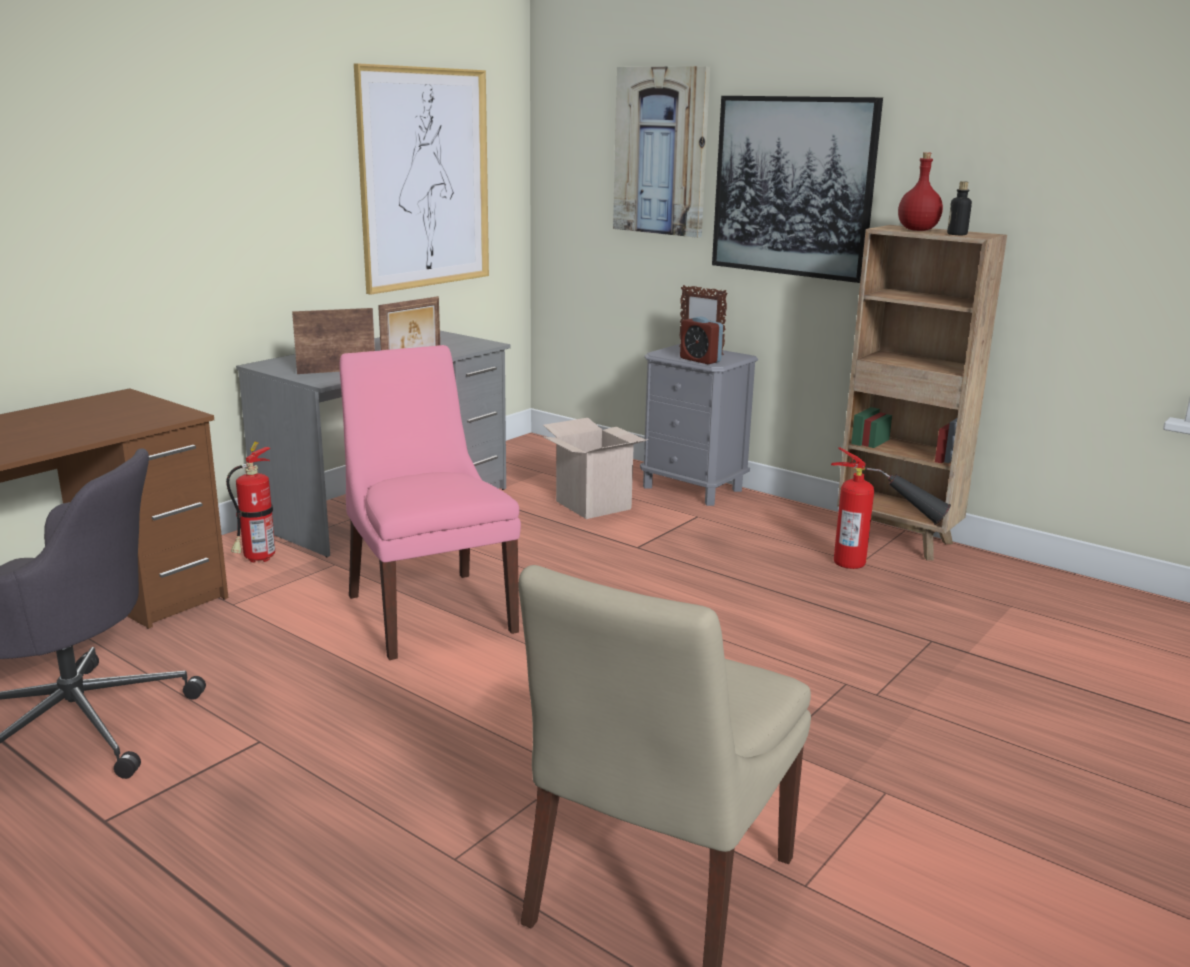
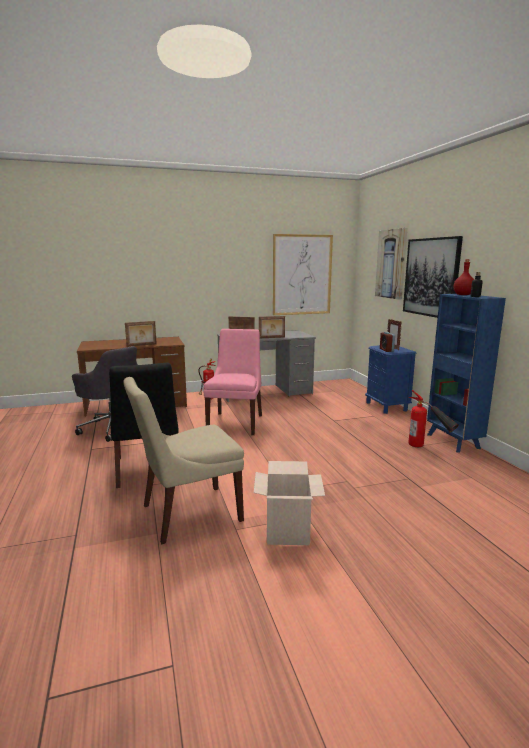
camera: 35 degrees right, 5 degrees down
cardboard box [543,418,649,519] -> cardboard box moved to [254,461,325,545]
grey nightstand [640,344,758,506] -> blue nightstand [365,345,417,414]
brown bookcase [837,225,1007,561] -> blue bookcase [427,294,506,453]
none -> black chair [109,363,179,488]
none -> picture frame [125,321,157,347]

